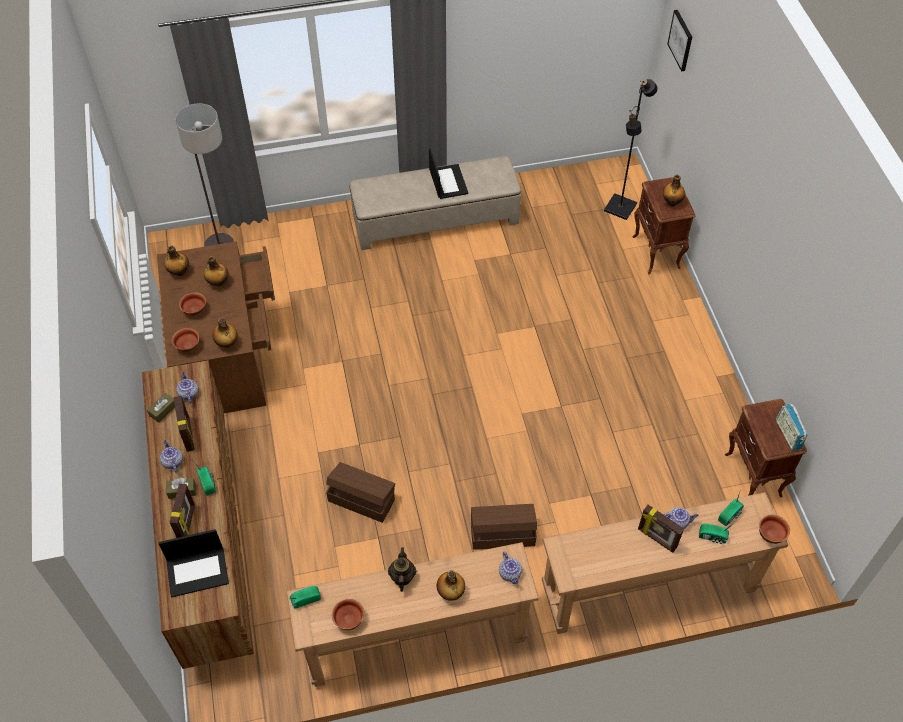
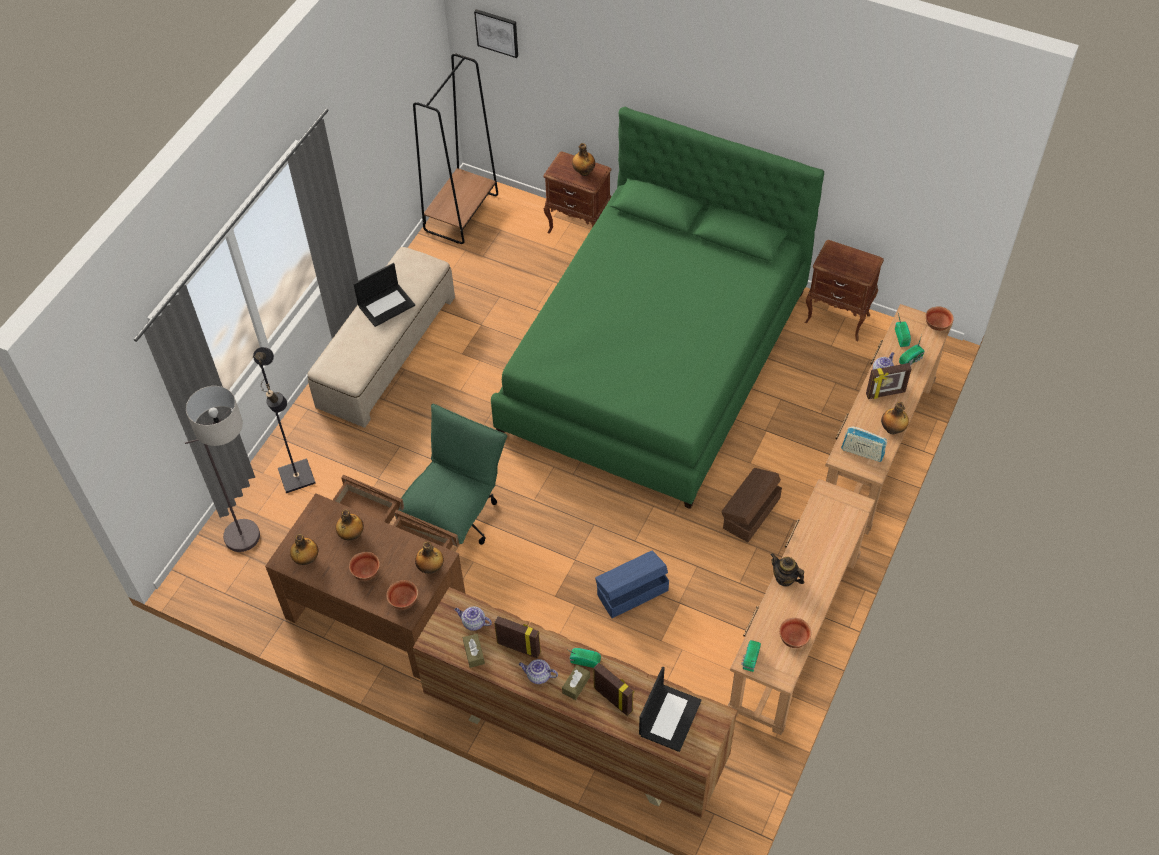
camera: 50 degrees left, 0 degrees up
brown storage box [326,462,395,523] -> blue storage box [595,551,669,618]
laptop [429,148,468,199] -> laptop turned 120 degrees clockwise [353,263,415,327]
bottle [436,570,465,601] -> bottle moved to [881,402,909,434]
teapot [499,551,522,584] -> none
black floor lamp [604,79,658,220] -> black floor lamp moved to [252,347,316,493]
radio [776,404,808,451] -> radio moved to [841,427,887,462]
none -> green office chair [398,404,507,545]
none -> clothes rack [413,53,498,244]
none -> green bed [491,107,824,509]

